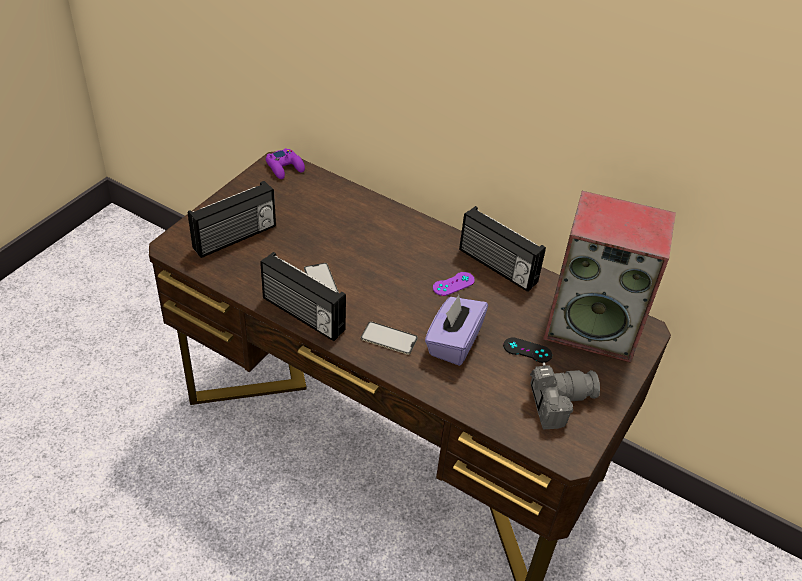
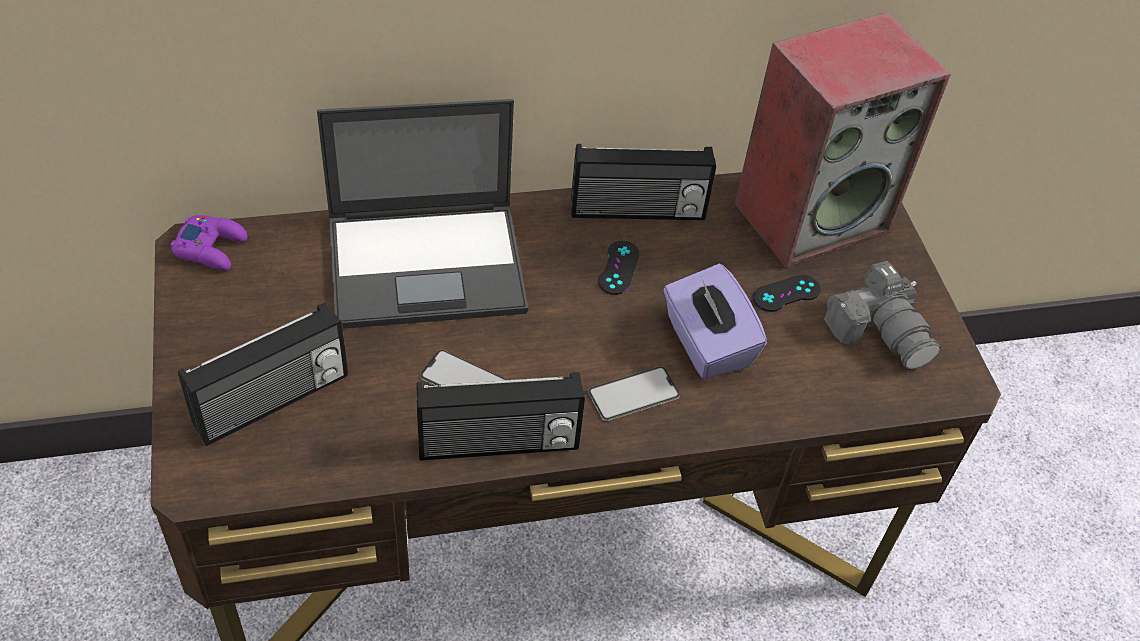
camera: 45 degrees left, 5 degrees up
radio [188,181,276,258] -> radio turned 45 degrees clockwise [178,302,348,446]
purple game controller [433,272,475,296] -> black game controller [598,241,639,295]
camera [530,363,600,430] -> camera turned 120 degrees clockwise [824,261,941,369]
none -> laptop [317,99,528,329]

